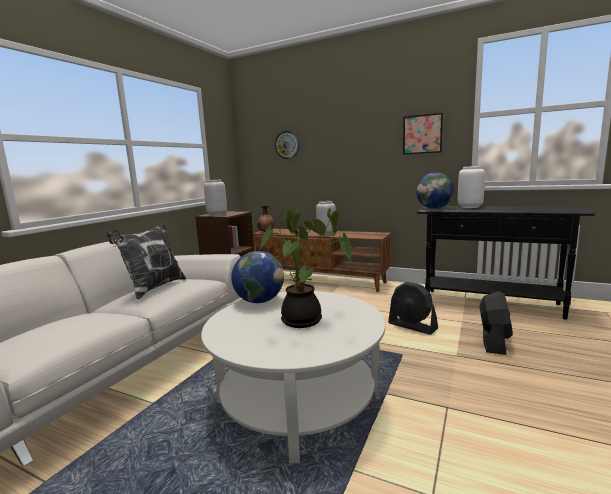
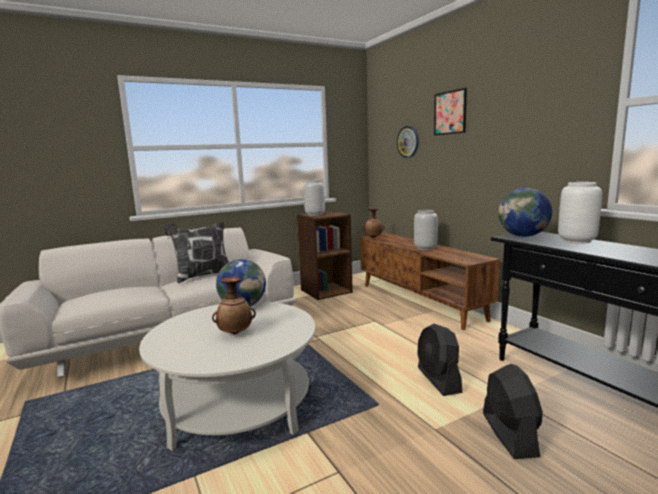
camera: 35 degrees right, 0 degrees up
potted plant [260,208,351,328] -> vase [212,277,256,334]
picture [403,113,443,155] -> picture moved to [434,88,467,135]
black fan [479,291,513,355] -> black fan turned 60 degrees counterclockwise [483,364,543,459]

